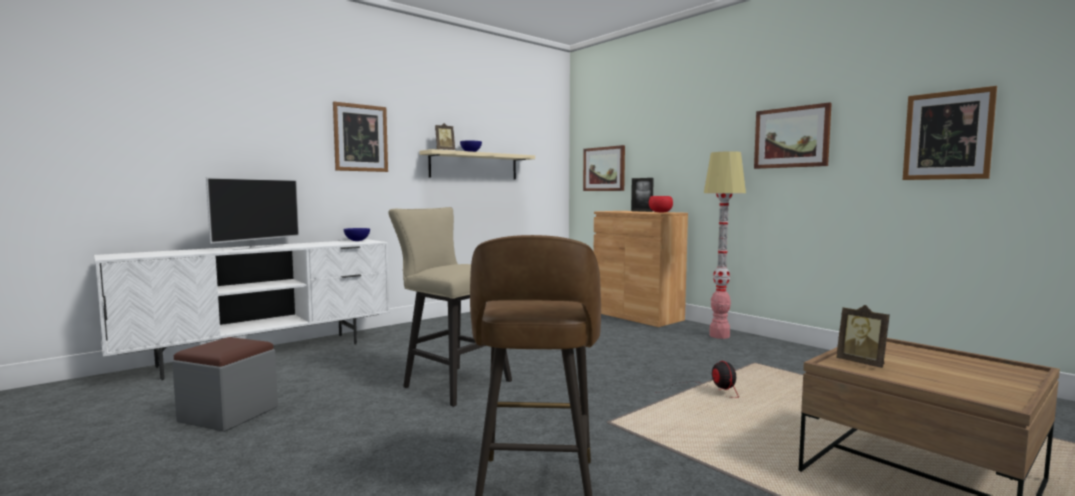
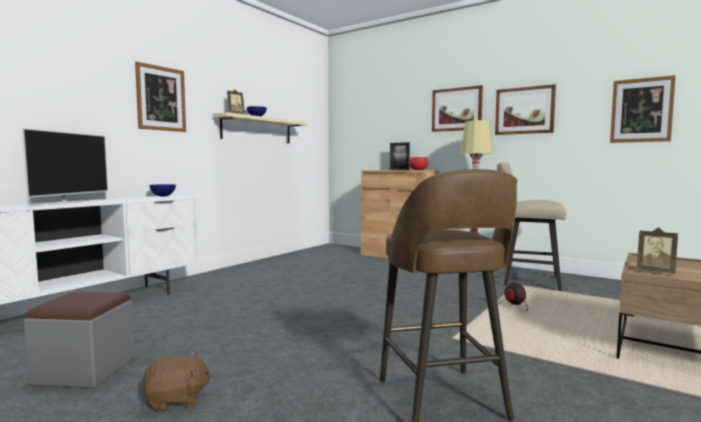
camera: 15 degrees left, 0 degrees up
beige stool [389,207,512,407] -> beige stool moved to [497,162,566,291]
picture [583,145,625,191] -> picture moved to [432,85,483,132]
none -> brown plush toy [141,352,213,412]

